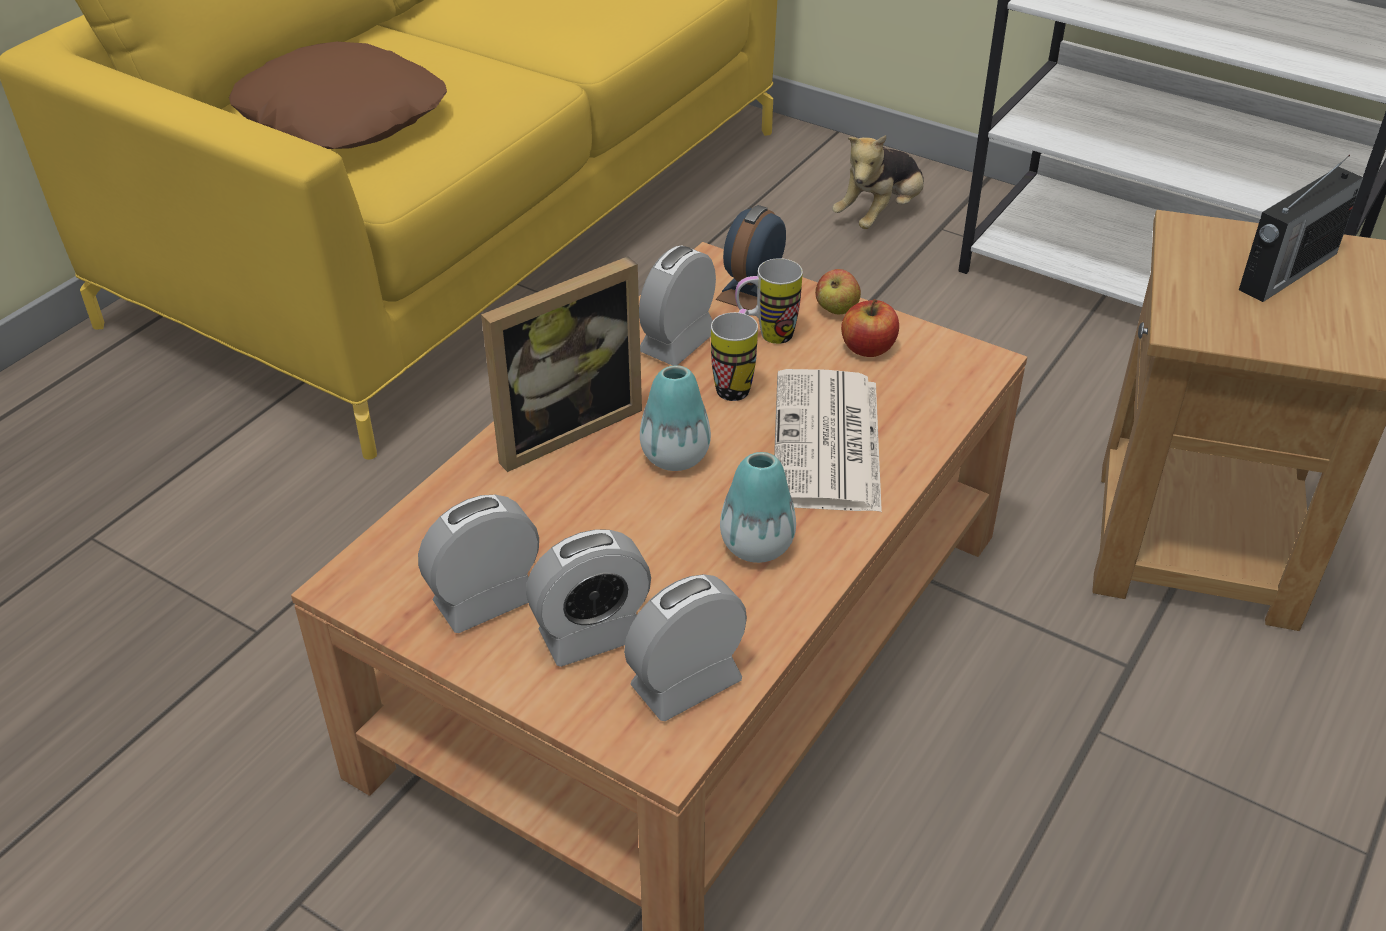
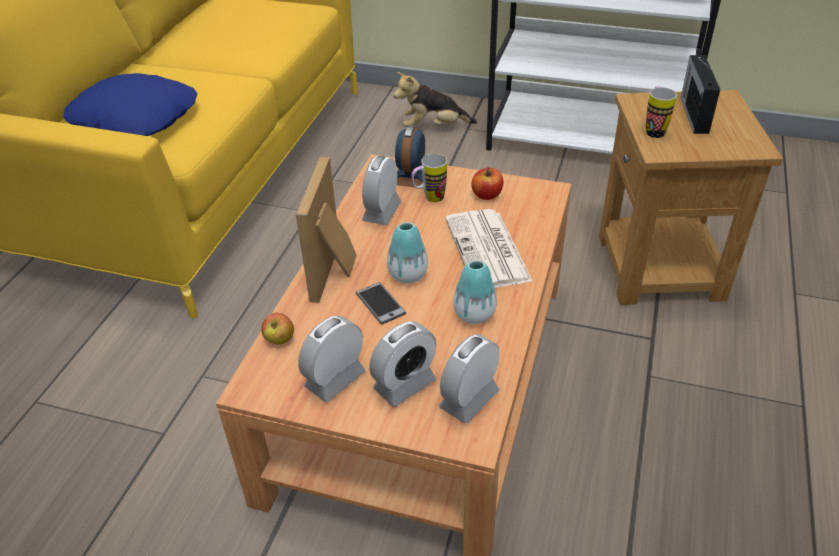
camera: 15 degrees left, 0 degrees up
brown pillow [229,42,447,149] -> blue pillow [63,73,198,136]
picture frame [481,256,642,472] -> picture frame turned 150 degrees clockwise [296,157,356,303]
mug [711,309,758,401] -> mug moved to [646,86,677,138]
apple [815,269,861,315] -> apple moved to [261,313,294,344]
plush toy [832,135,924,229] -> plush toy turned 60 degrees clockwise [394,72,477,127]
radio [1239,155,1364,302] -> radio turned 150 degrees clockwise [681,55,720,134]
none -> phone [356,282,406,325]

